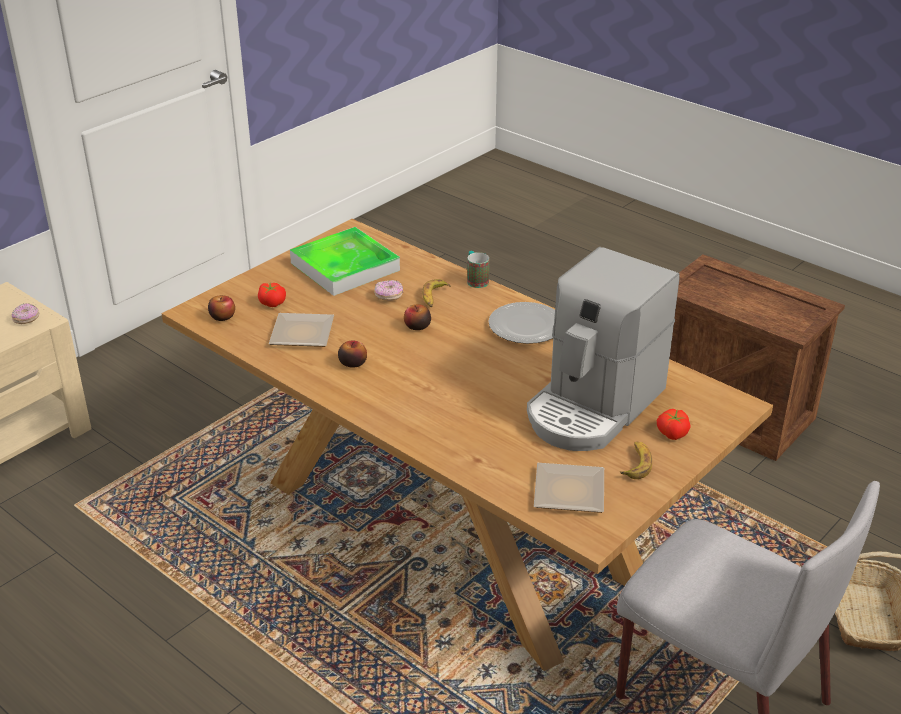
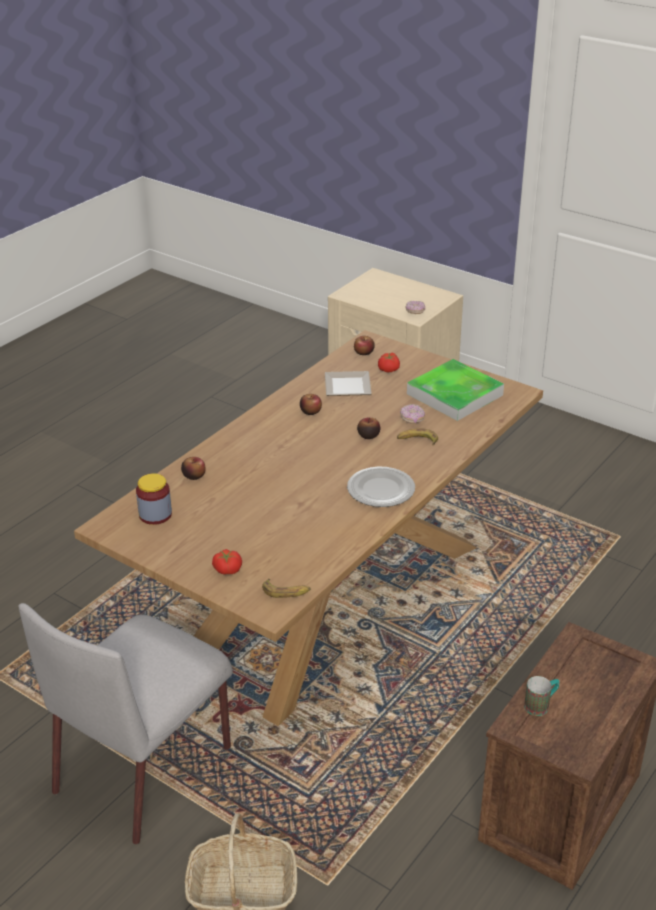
camera: 85 degrees right, 0 degrees up
mug [467,251,489,288] -> mug moved to [524,676,559,716]
coffee machine [527,247,680,451] -> none
plate [534,463,604,513] -> jar [136,473,172,525]
banana [620,442,652,479] -> banana moved to [262,579,311,598]
none -> apple [181,457,206,480]

